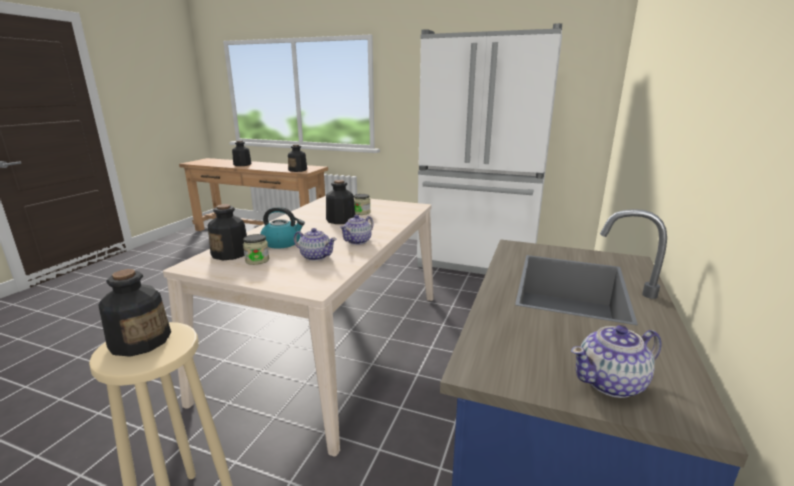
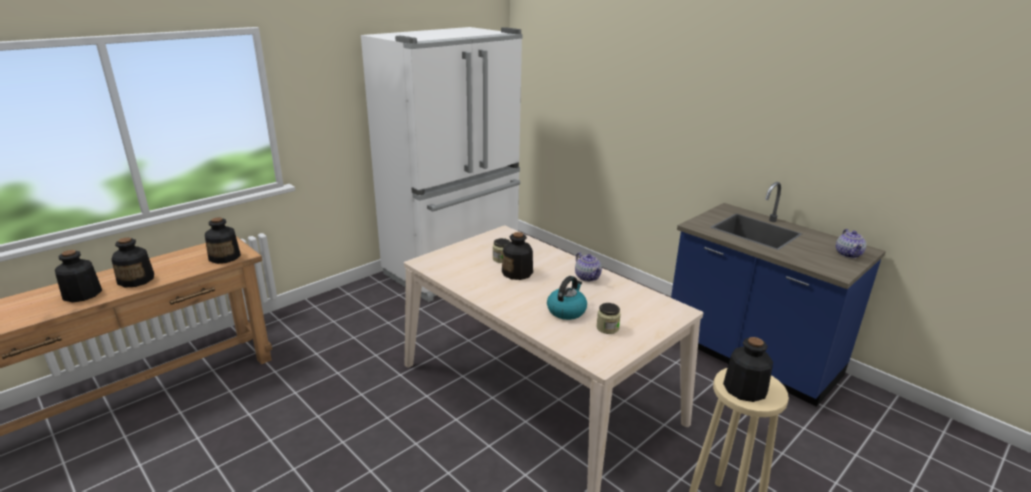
camera: 65 degrees left, 5 degrees up
bottle [208,204,247,260] -> bottle moved to [111,237,154,287]
teapot [294,228,337,261] -> none

